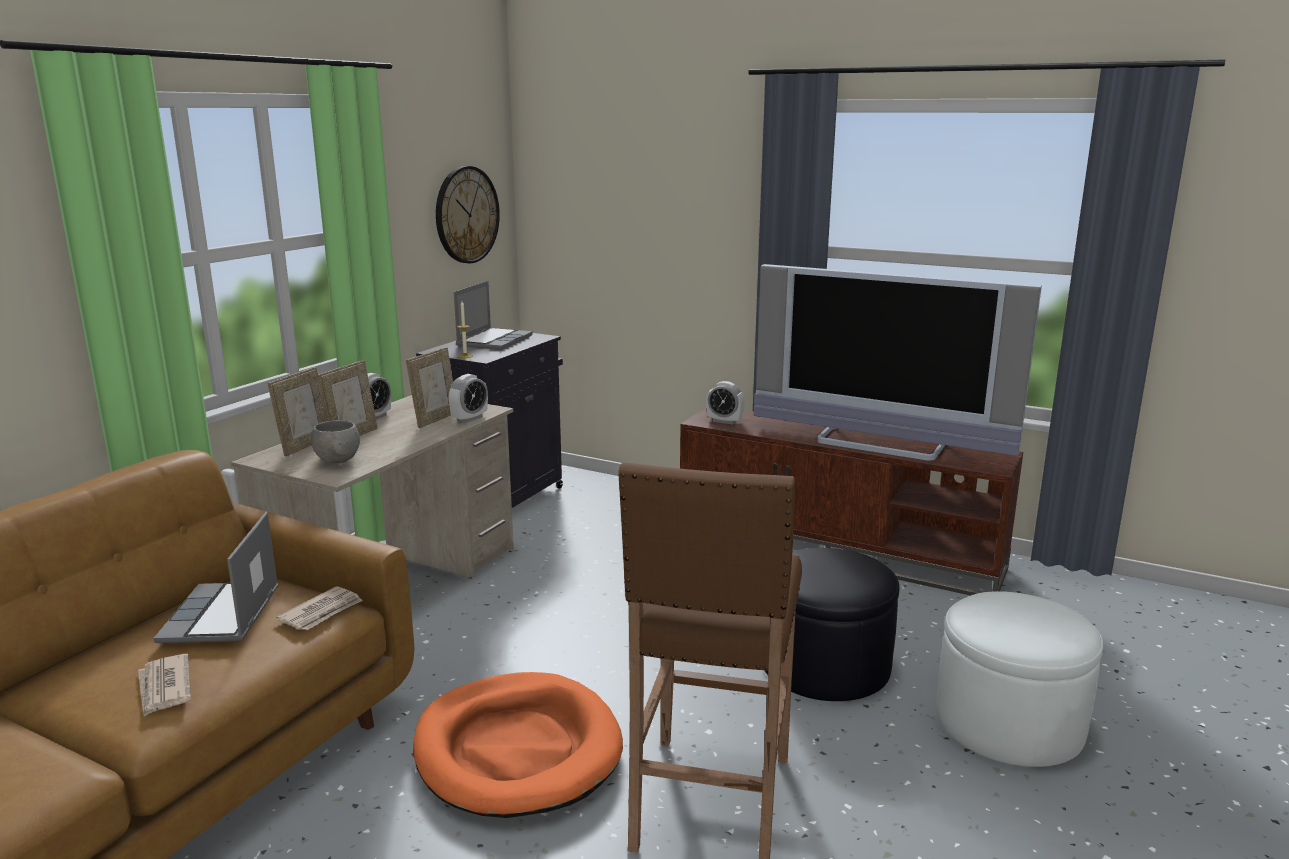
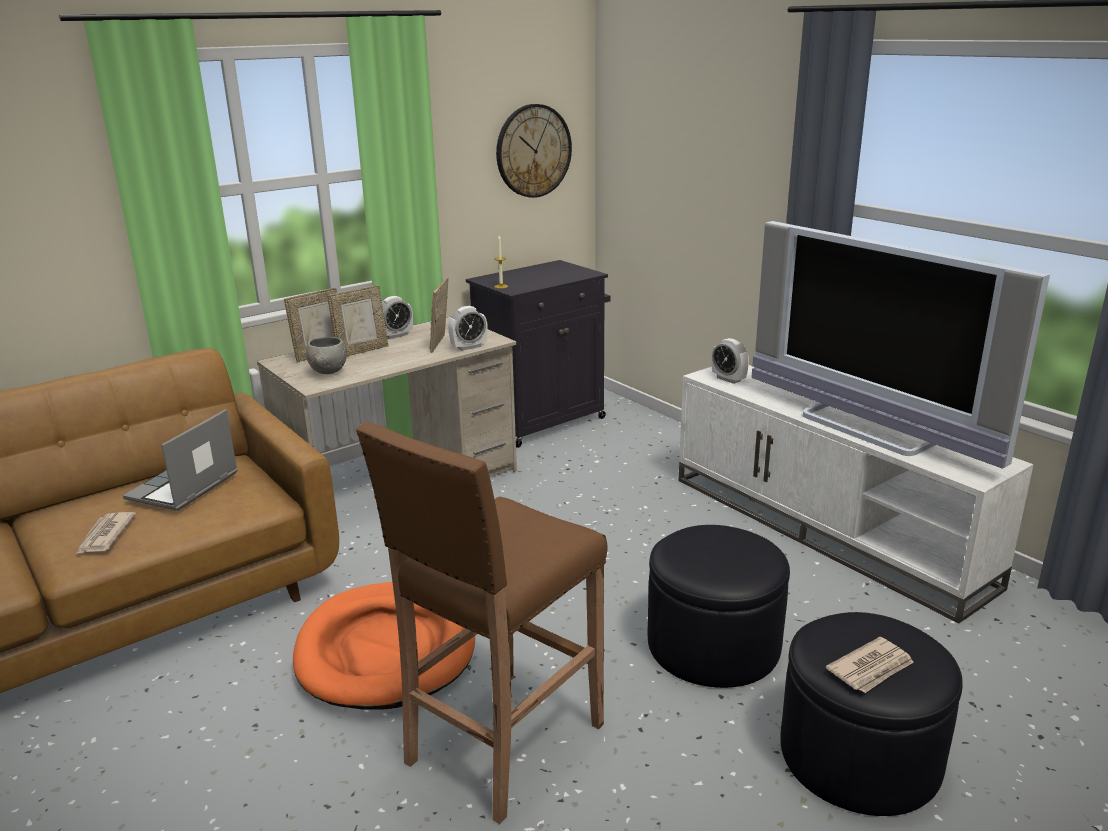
camera: 25 degrees right, 5 degrees up
newspaper [276,586,363,630] -> newspaper moved to [826,637,914,693]
picture frame [406,347,453,428] -> picture frame turned 135 degrees clockwise [430,277,448,353]
laptop [454,281,533,350] -> none
brown tv stand [680,408,1023,596] -> white tv stand [679,365,1034,623]
white ottoman [936,591,1103,767] -> black ottoman [780,612,963,816]

